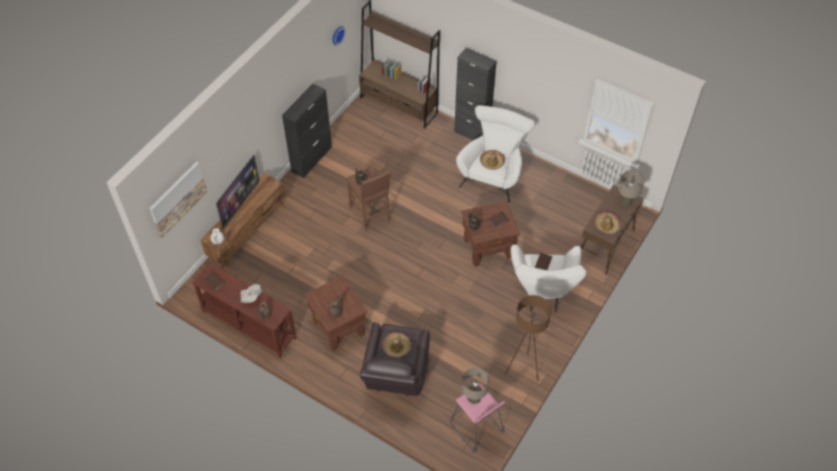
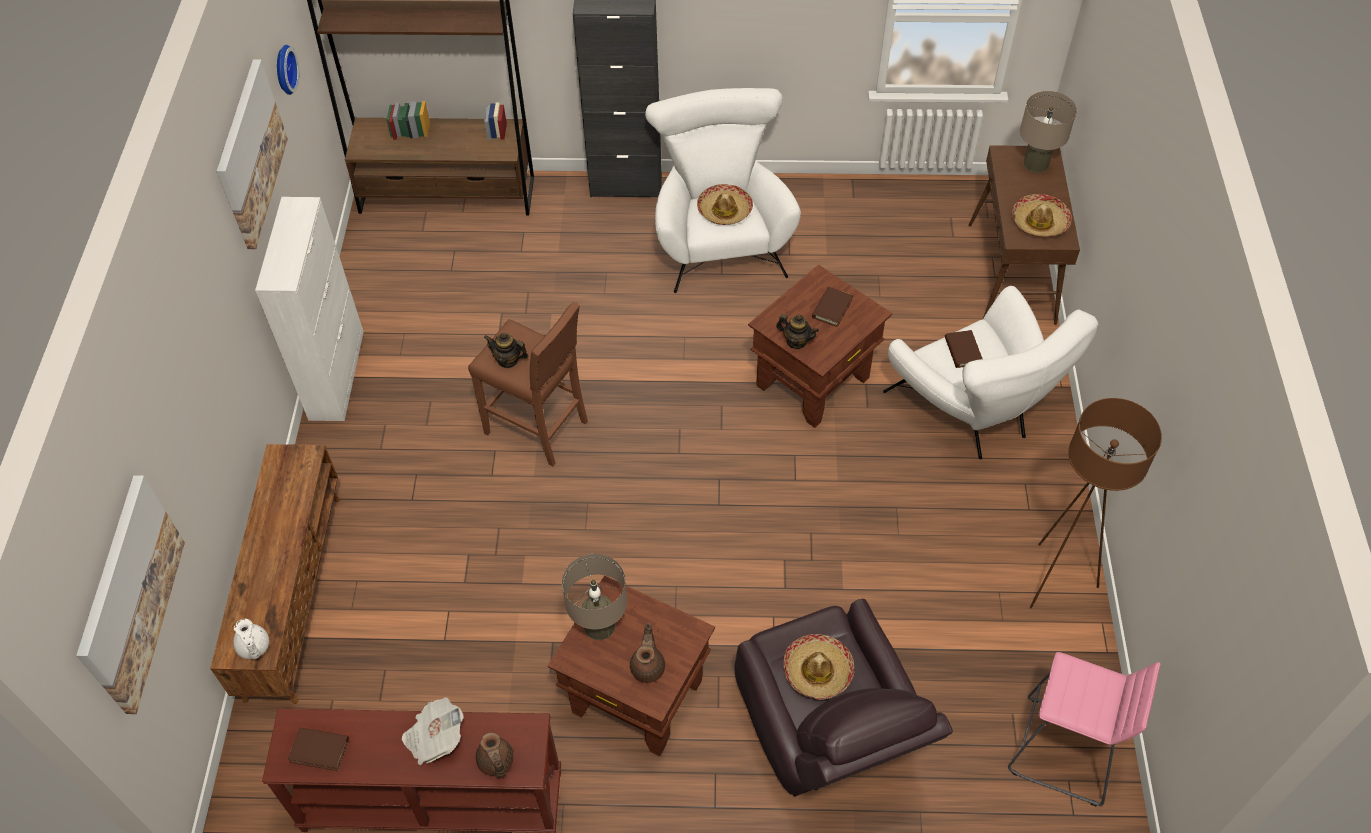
camera: 30 degrees left, 0 degrees up
television [216,155,260,229] -> none
black cabinet [282,84,332,178] -> white cabinet [255,197,364,421]
beige table lamp [462,368,489,404] -> beige table lamp moved to [562,554,627,640]
none -> picture [216,59,288,249]

